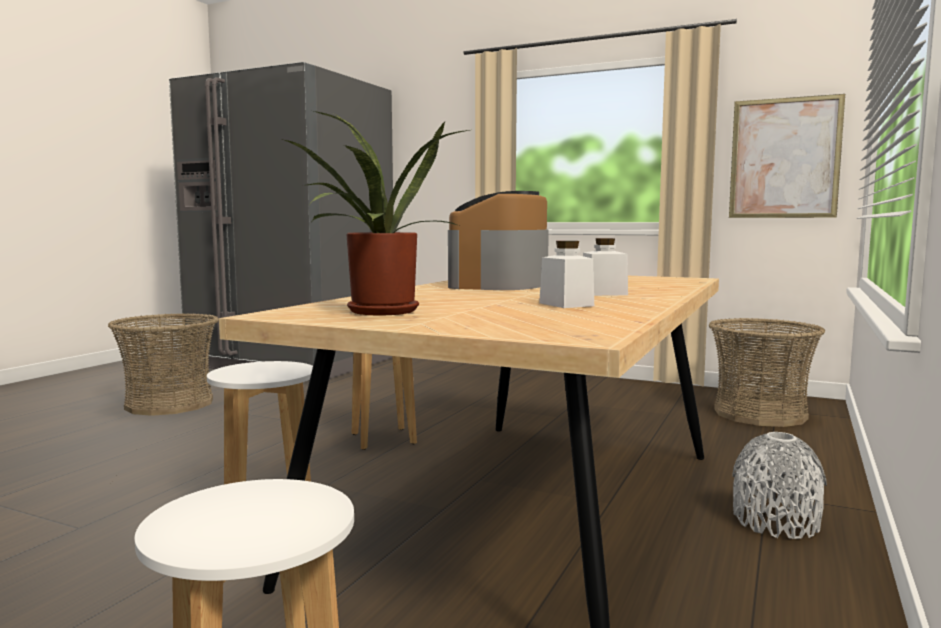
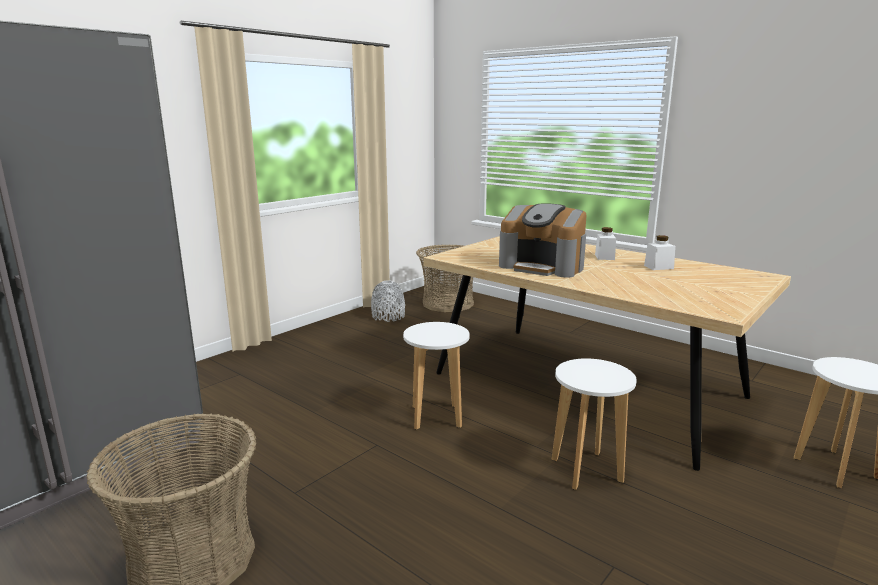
camera: 75 degrees left, 10 degrees up
potted plant [280,111,469,315] -> none
picture [729,94,845,218] -> none
grey vase [732,432,827,539] -> grey vase moved to [371,280,405,322]

